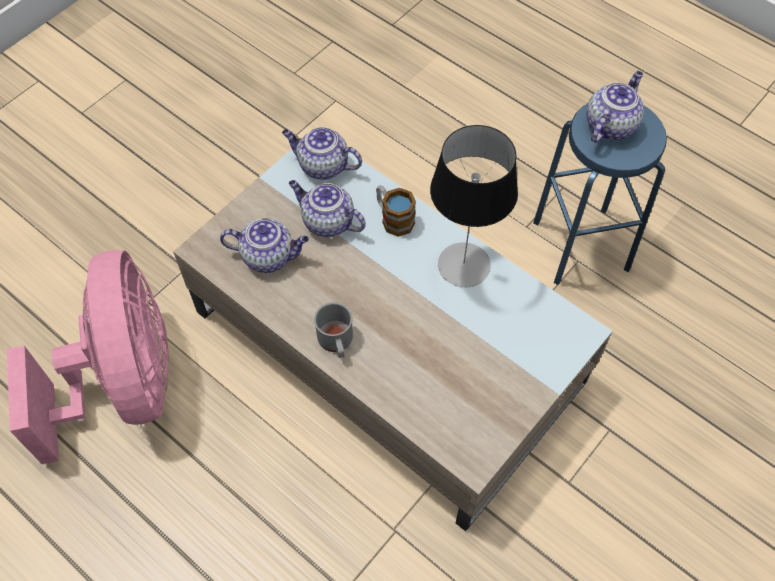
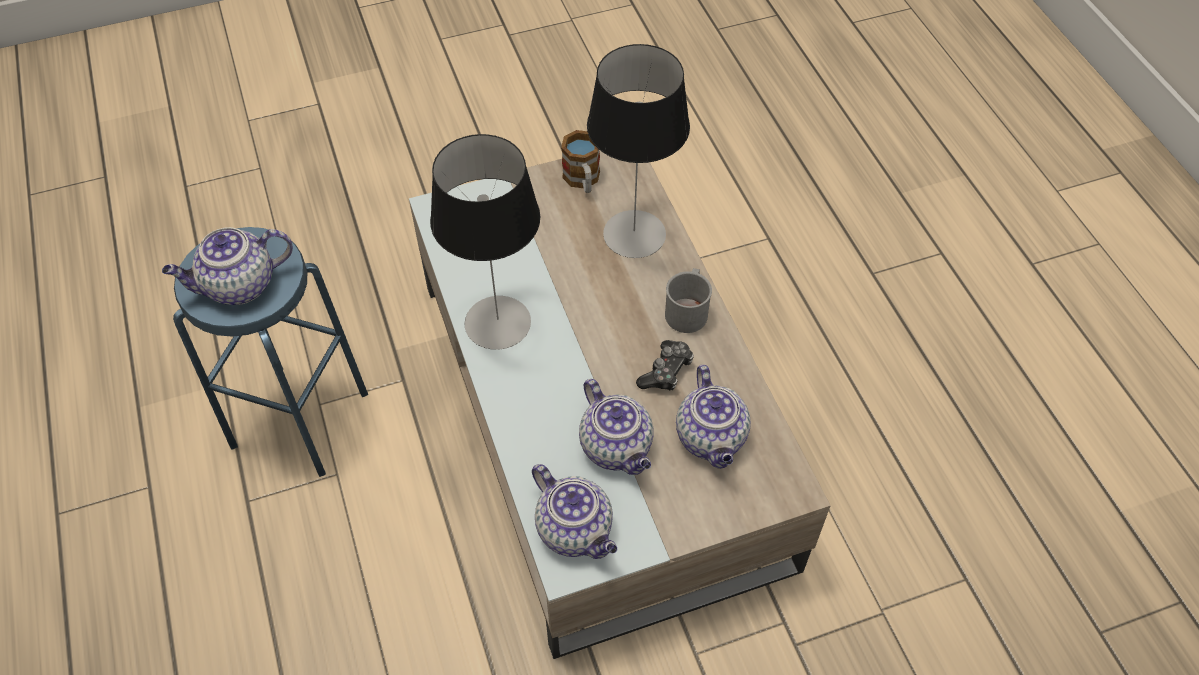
camera: 150 degrees left, 5 degrees down
pink fan [7,250,169,464] -> none
teapot [220,218,309,273] -> teapot turned 135 degrees counterclockwise [676,365,751,469]
mug [376,185,416,237] -> mug moved to [561,130,600,193]
none -> table lamp [587,44,690,258]
none -> game controller [636,340,694,390]

